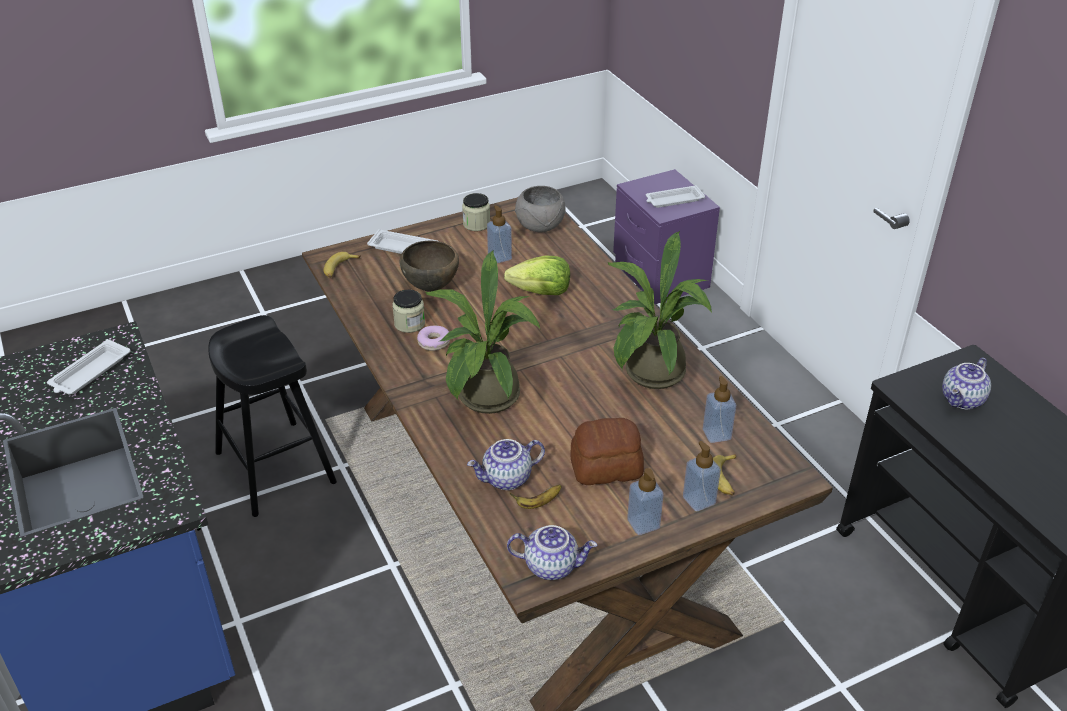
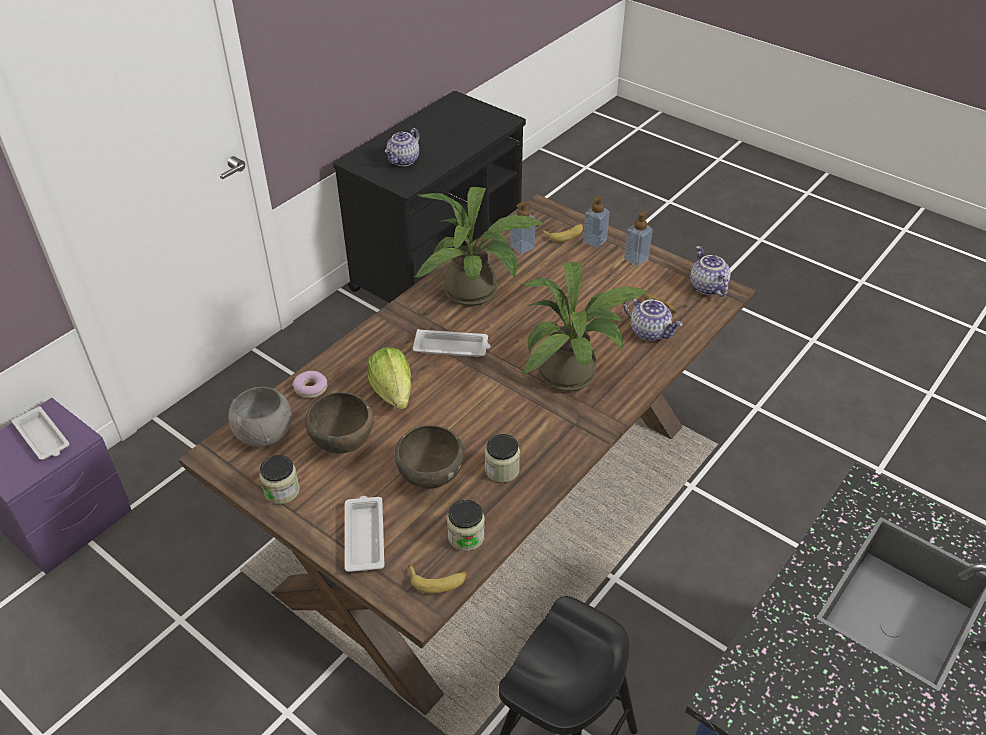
camera: 115 degrees left, 5 degrees up
white tray [47,339,130,394] -> white tray moved to [413,329,491,357]
donut [417,326,450,351] -> donut moved to [293,371,327,398]
soap dispenser [487,205,512,263] -> brown bowl [305,392,374,454]
bread [570,418,644,485] -> none
teapot [942,358,991,409] -> teapot turned 105 degrees clockwise [385,128,420,166]
none -> jar [447,500,485,551]

